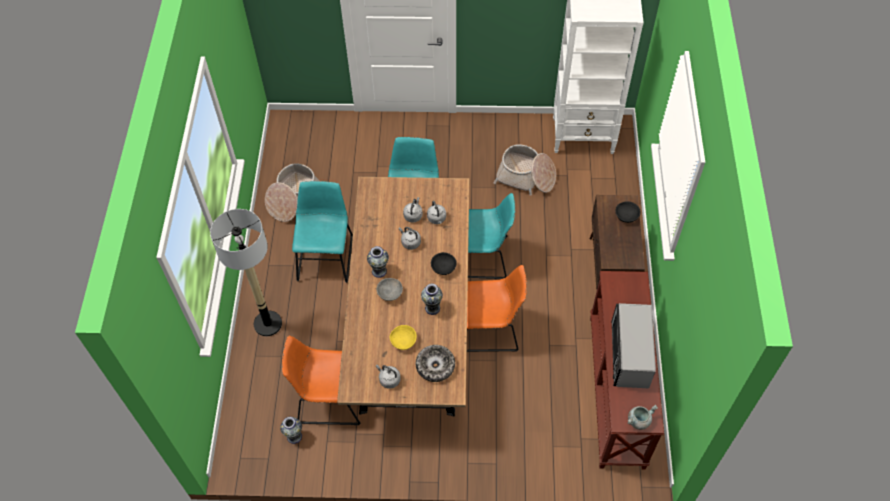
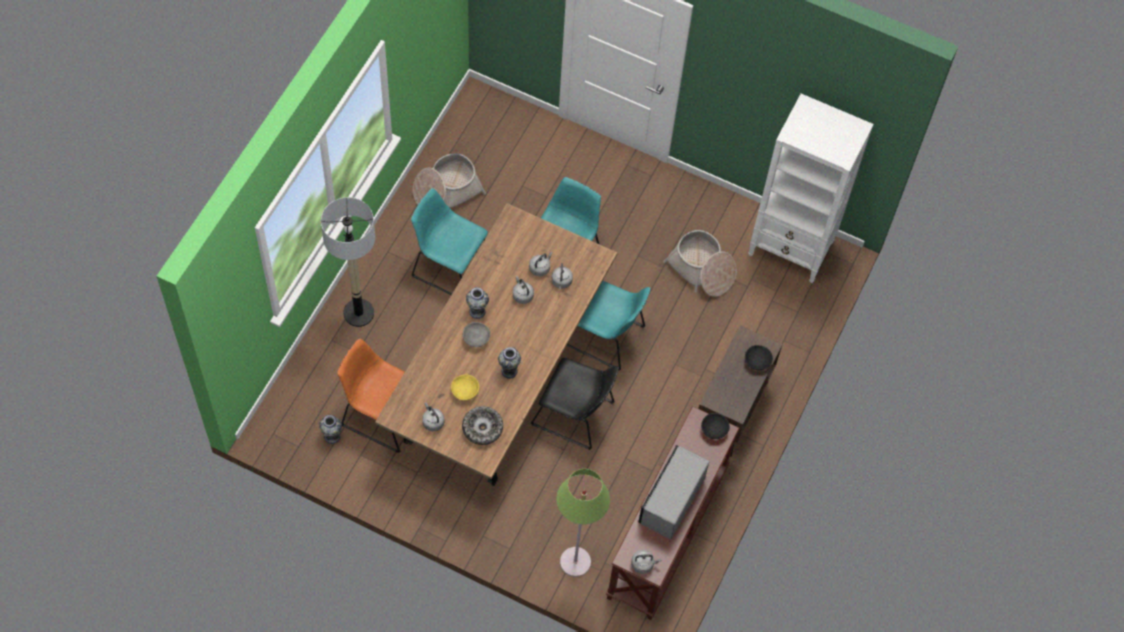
camera: 20 degrees right, 5 degrees up
turquoise chair [292,181,353,283] -> turquoise chair turned 90 degrees counterclockwise [411,188,488,295]
black bowl [431,252,457,275] -> black bowl moved to [701,413,730,439]
orange chair [467,265,527,352] -> black chair [531,358,619,450]
grey cooking pot [628,405,658,430] -> grey kettle [631,550,662,574]
none -> green floor lamp [556,469,610,577]

